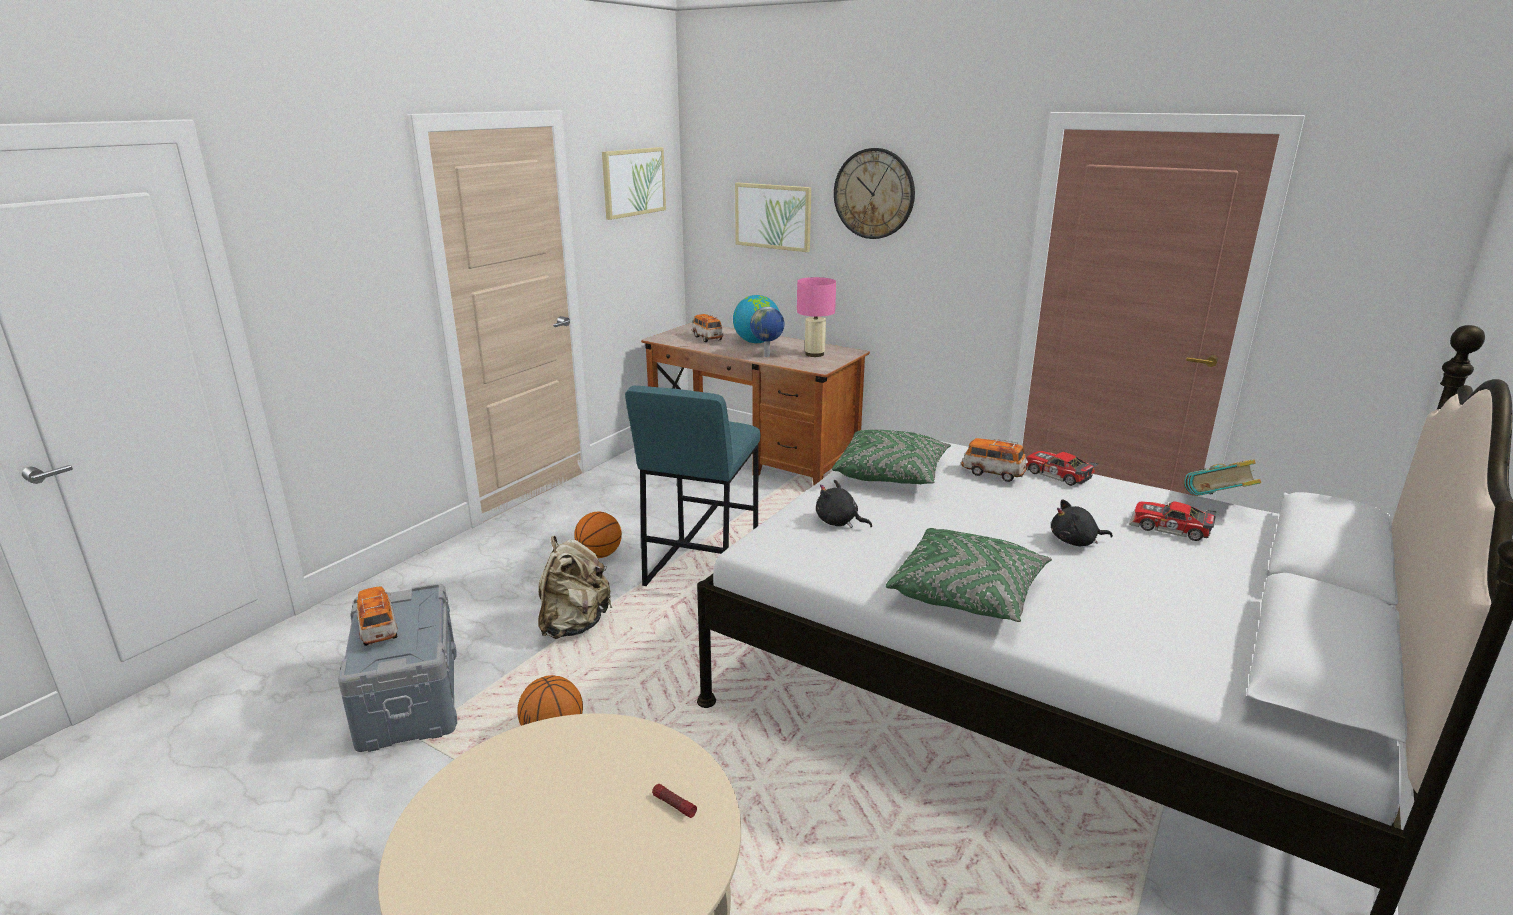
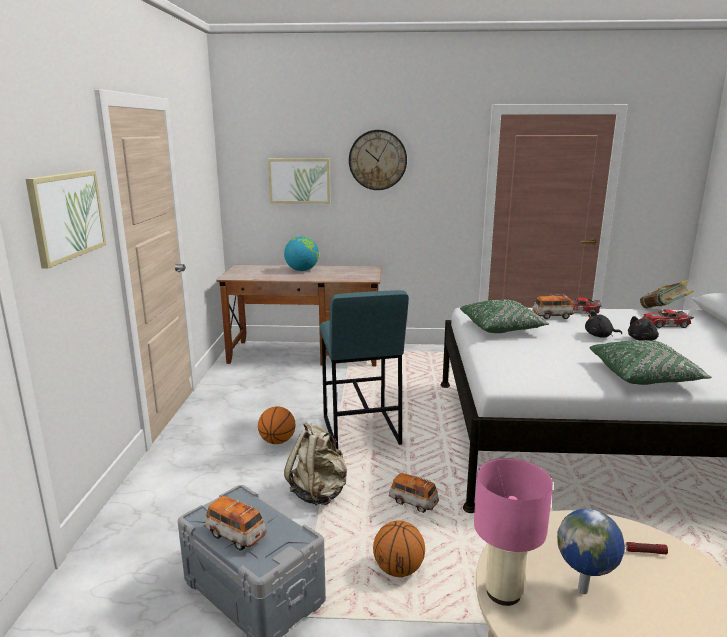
camera: 30 degrees left, 5 degrees down
picture [602,147,666,220] -> picture moved to [25,170,106,269]
toy car [692,314,724,342] -> toy car moved to [389,473,439,513]
globe [750,307,785,357] -> globe moved to [557,509,625,594]
pink table lamp [797,277,836,357] -> pink table lamp moved to [474,458,553,606]
black plush toy [816,480,872,528] -> black plush toy moved to [585,311,622,337]

